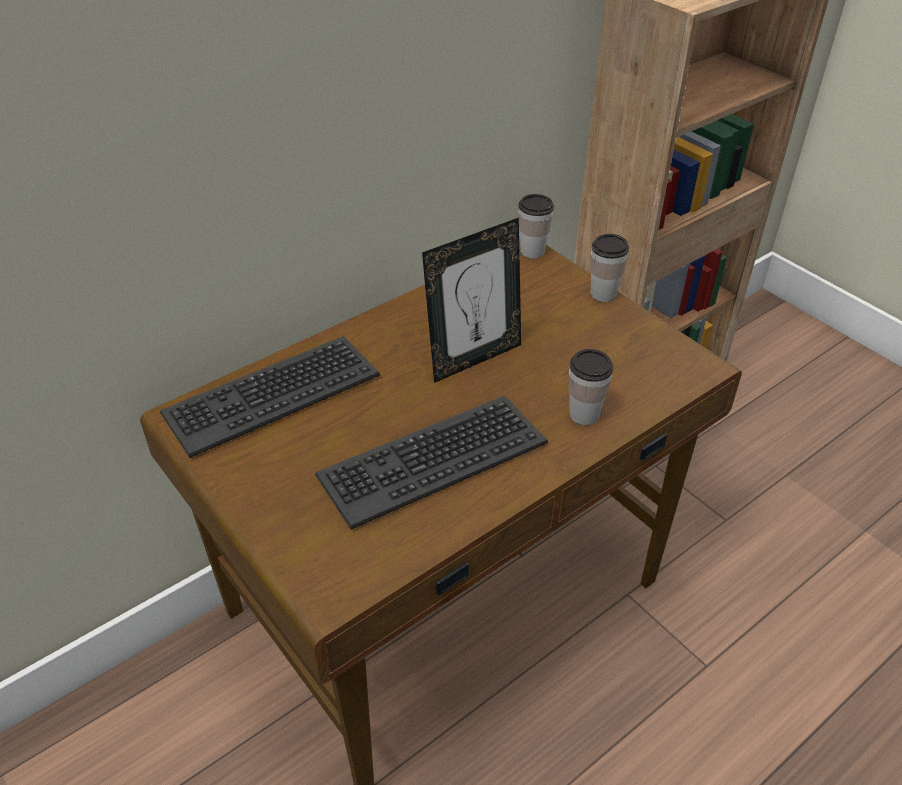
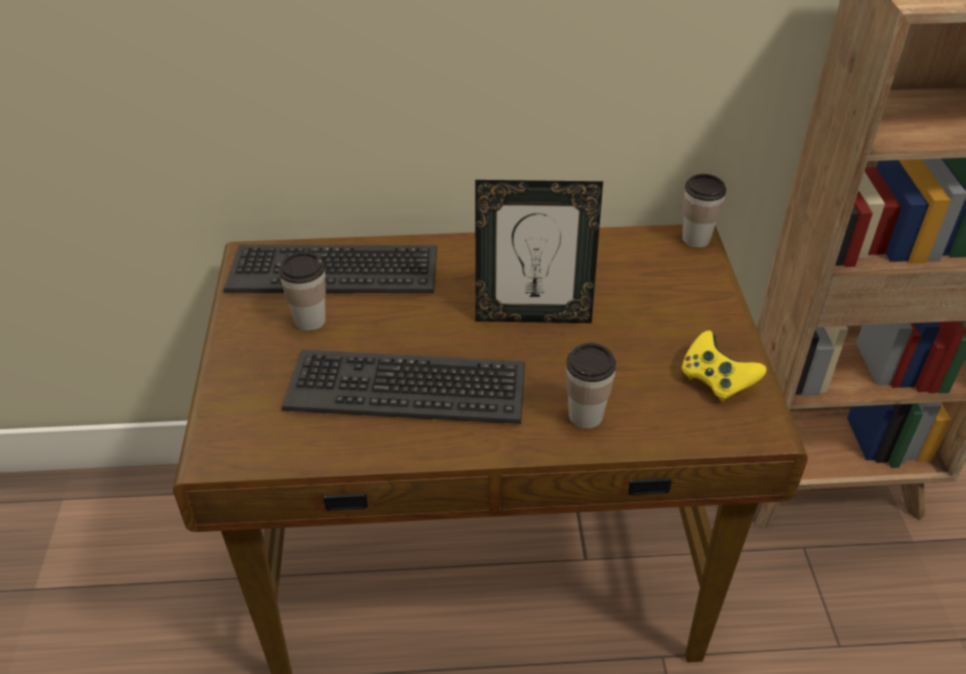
camera: 35 degrees right, 0 degrees up
cup [590,234,629,302] -> cup moved to [278,252,326,331]
none -> yellow game controller [681,330,767,402]

